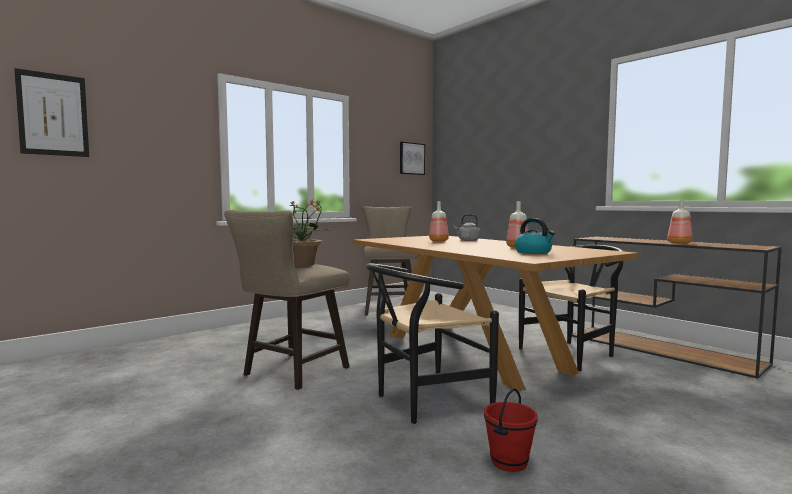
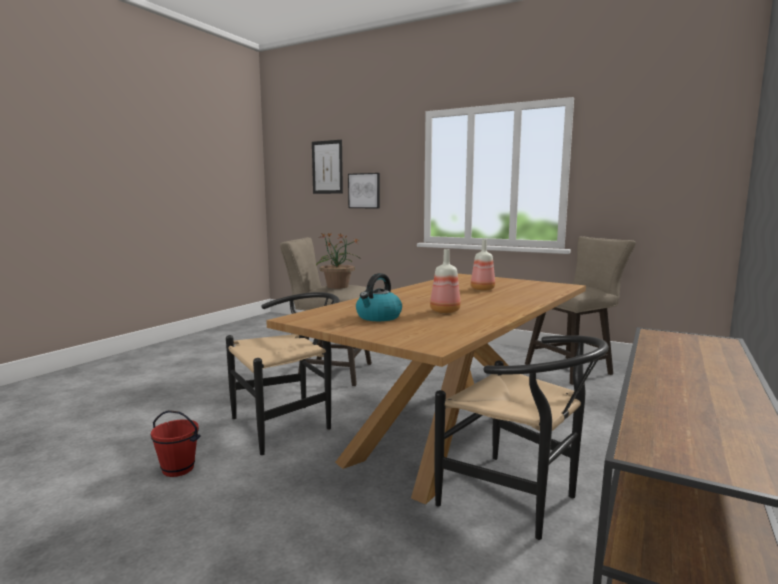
camera: 70 degrees right, 5 degrees up
black chair [366,263,499,424] -> black chair turned 105 degrees clockwise [226,292,340,455]
picture [400,142,425,175] -> picture moved to [348,173,380,208]
grey kettle [454,214,480,241] -> none
bottle [667,199,692,244] -> none

